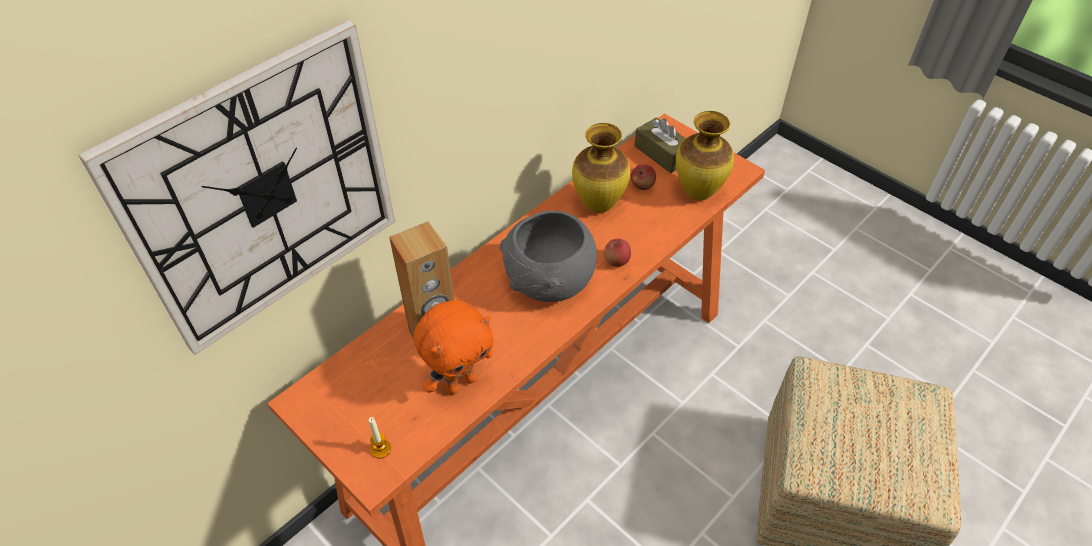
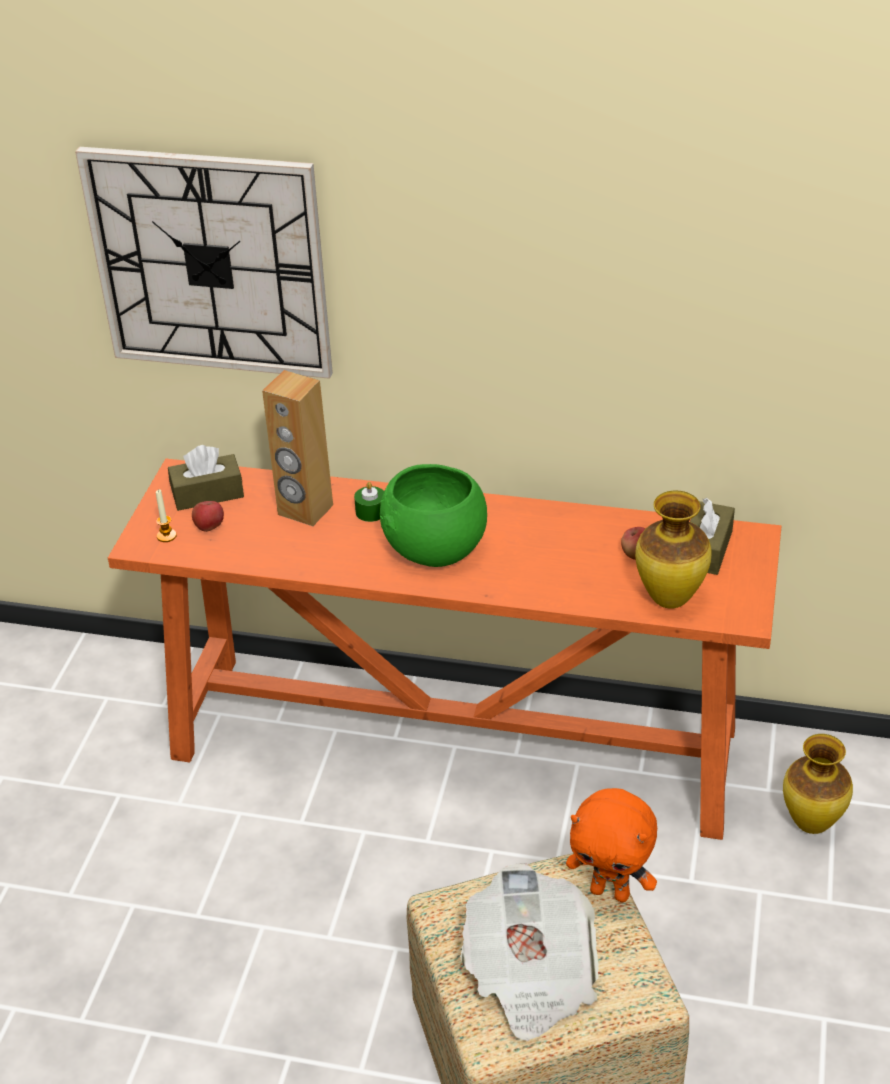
camera: 60 degrees right, 10 degrees down
orange plush toy [414,300,494,395] -> orange plush toy moved to [566,788,657,902]
grey bowl [500,211,597,302] -> green bowl [380,464,487,567]
vase [572,123,630,213] -> vase moved to [783,734,853,834]
apple [604,239,631,267] -> apple moved to [192,501,224,532]
none -> brown tissue box [168,445,244,511]
none -> green candle [354,482,384,522]
none -> newspaper [460,863,599,1041]

